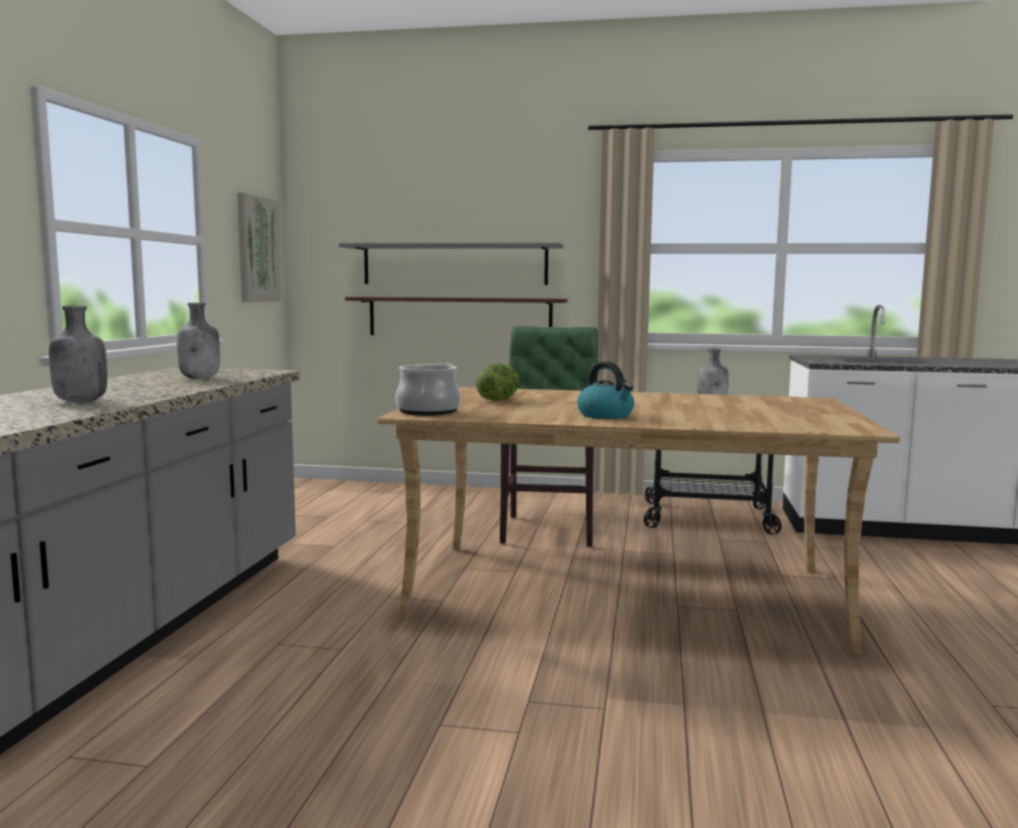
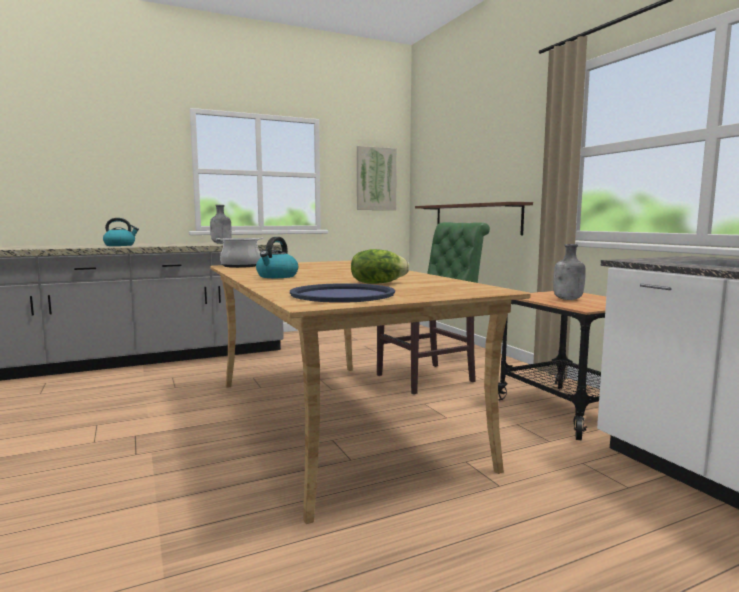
camera: 55 degrees right, 0 degrees up
grey bottle [49,306,107,402] -> kettle [103,218,139,246]
grey shelf [339,243,563,285] -> none
lettuce [476,364,519,401] -> lettuce moved to [351,249,409,284]
none -> blue tray [290,283,395,303]

